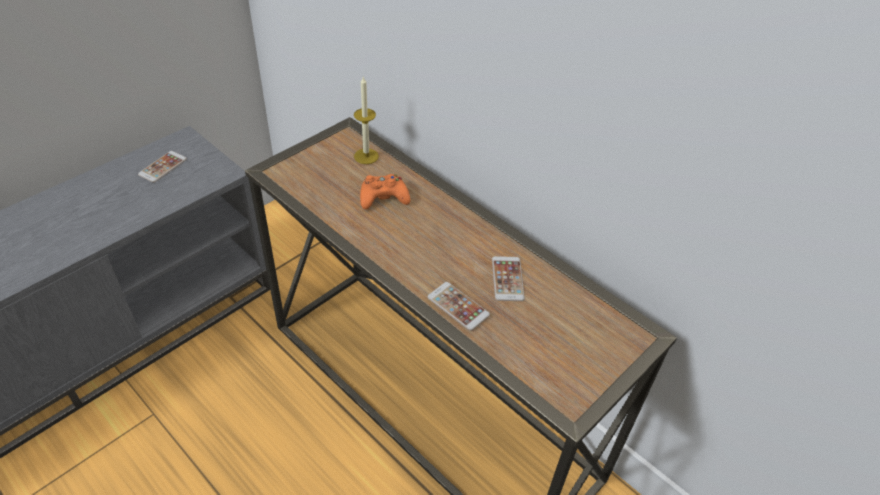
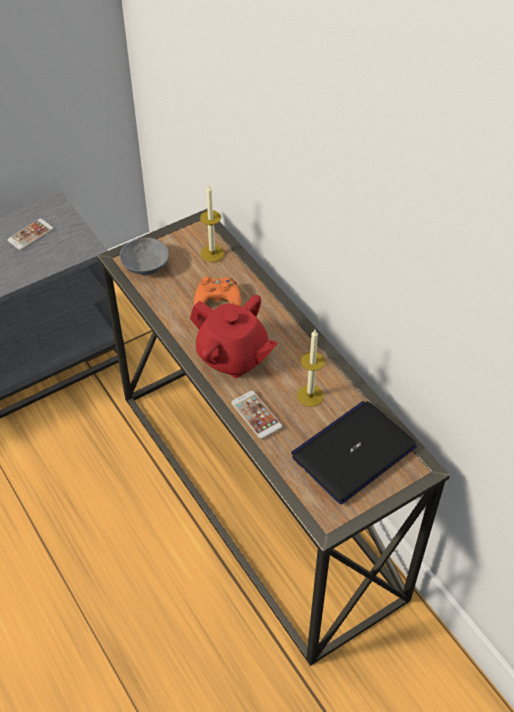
camera: 15 degrees right, 5 degrees up
phone [492,256,525,301] -> candle [297,330,325,407]
none -> grey bowl [120,238,169,275]
none -> red teapot [190,295,278,378]
none -> laptop [291,401,417,504]

